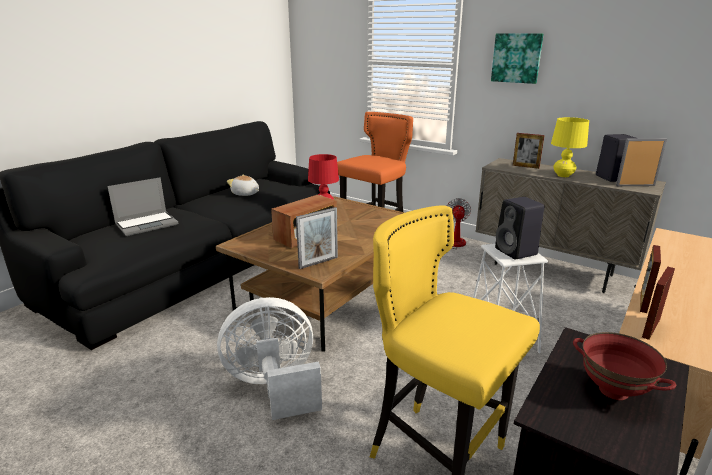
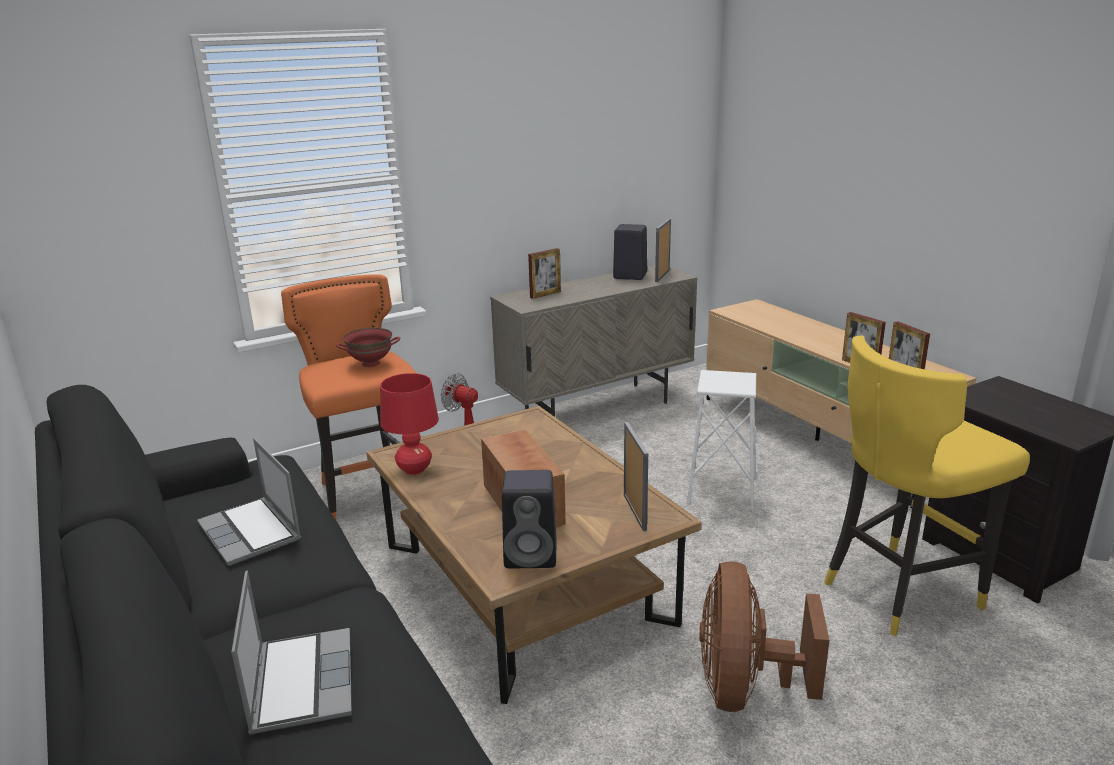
camera: 65 degrees left, 0 degrees up
white fan [217,297,322,420] -> brown fan [700,561,830,712]
plush toy [227,175,259,196] -> laptop [197,438,301,566]
picture [491,33,544,84] -> none
black speaker [495,197,544,259] -> black speaker moved to [502,470,557,568]
yellow table lamp [551,117,589,177] -> none
red bowl [573,332,676,400] -> red bowl moved to [336,328,400,367]

